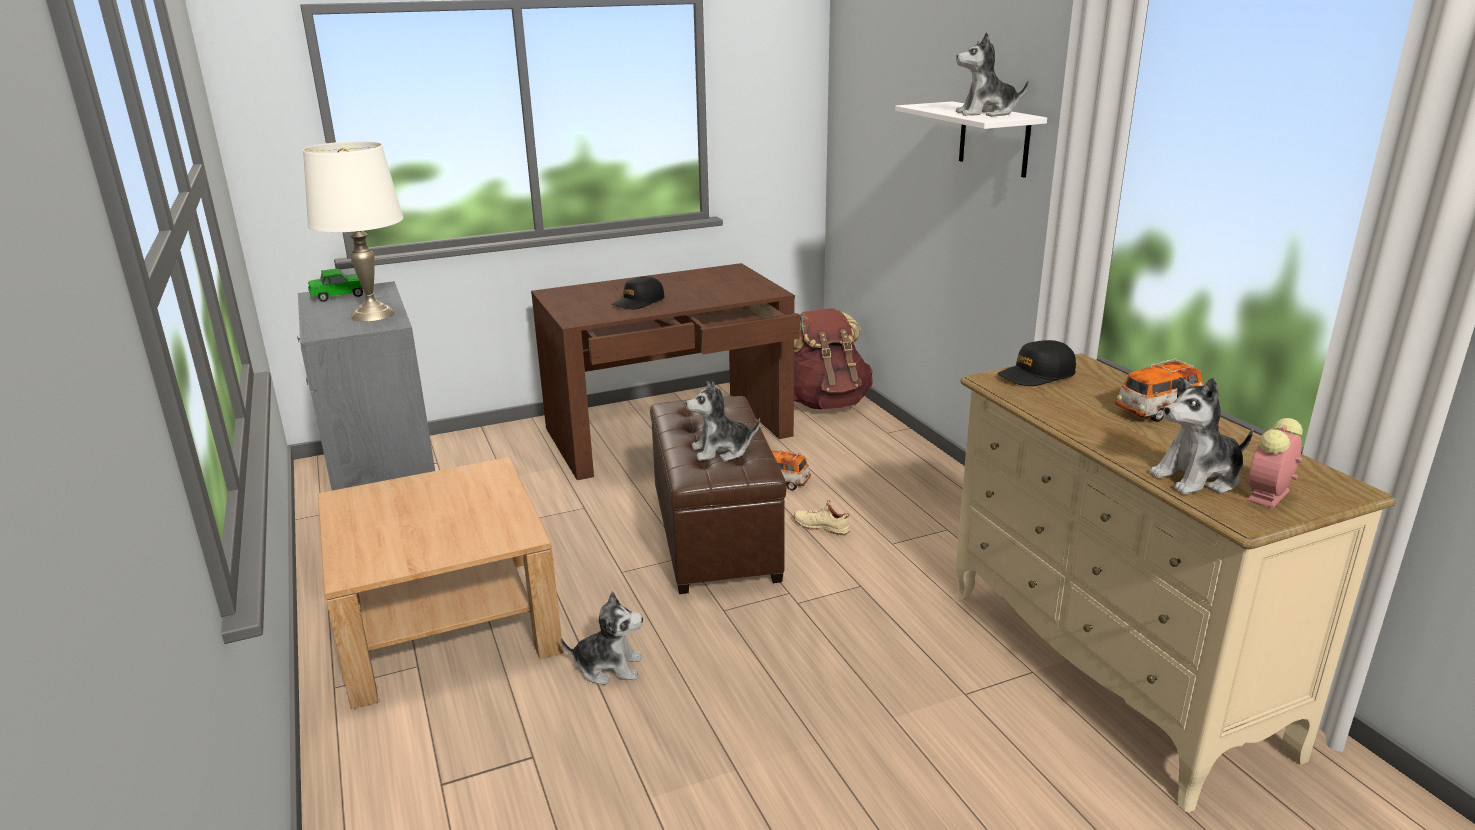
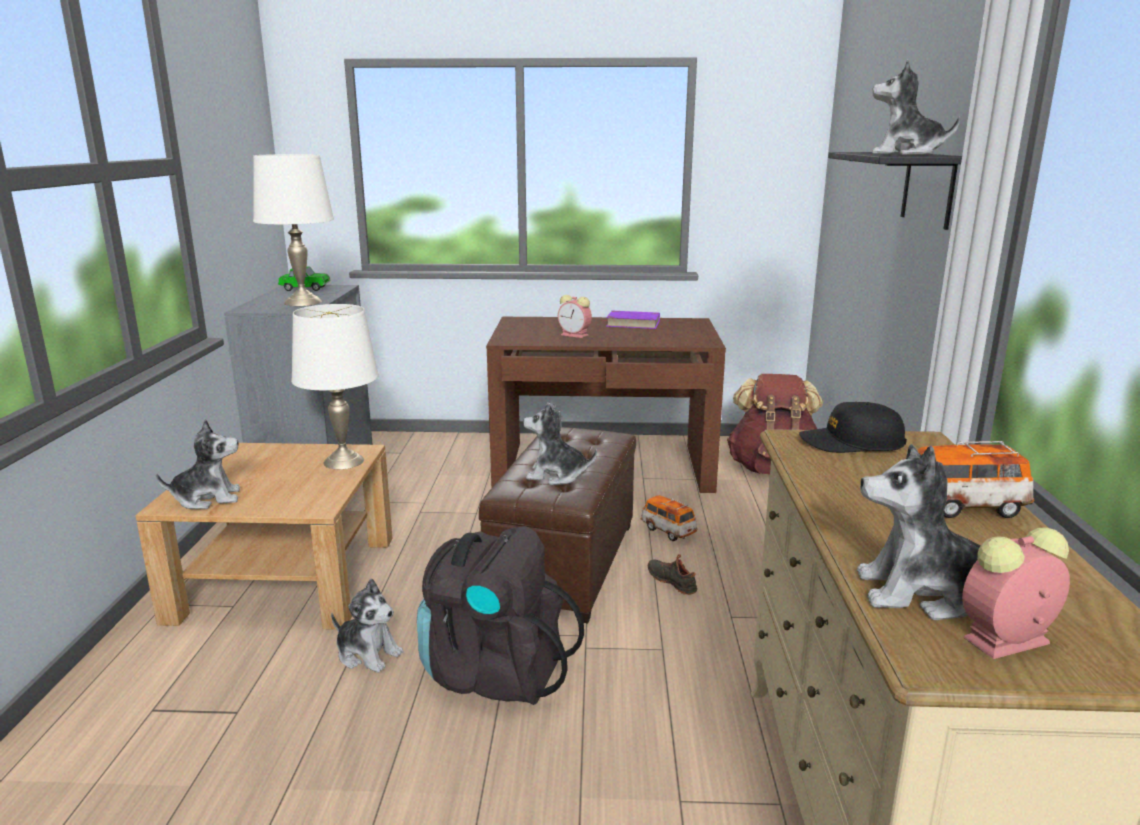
camera: 25 degrees right, 5 degrees down
black cap [612,276,665,309] -> alarm clock [558,295,592,338]
beige shoe [794,500,850,535] -> black shoe [648,554,697,595]
white shelf [895,101,1047,178] -> black shelf [828,152,962,230]
none -> plush toy [156,419,240,509]
none -> white table lamp [291,304,379,469]
none -> black backpack [417,526,584,705]
none -> purple book [602,311,660,329]

